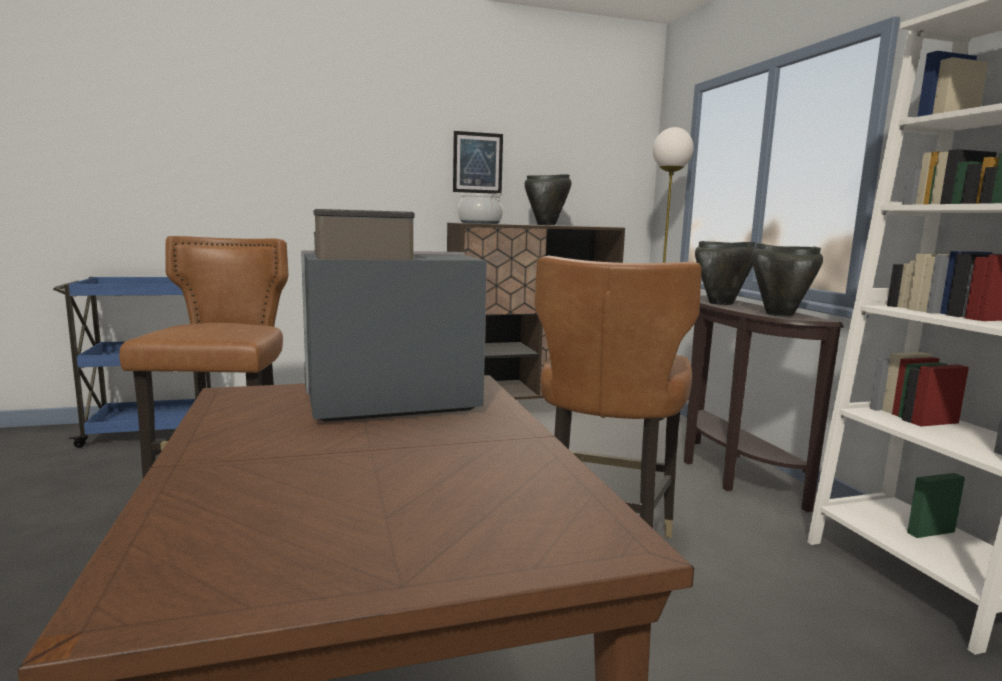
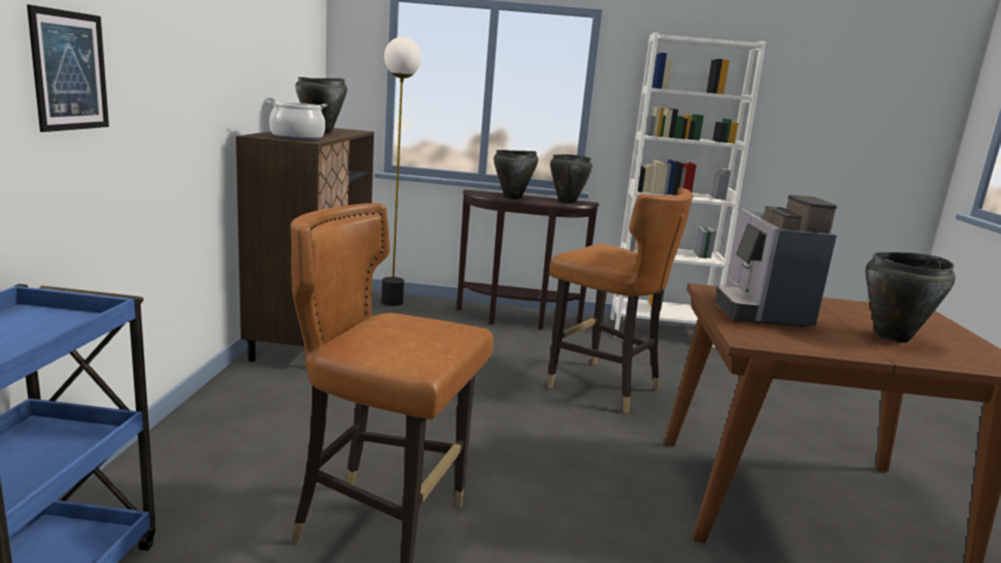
camera: 70 degrees left, 5 degrees up
picture [453,131,503,194] -> picture moved to [27,5,109,132]
none -> black cooking pot [866,252,955,343]

